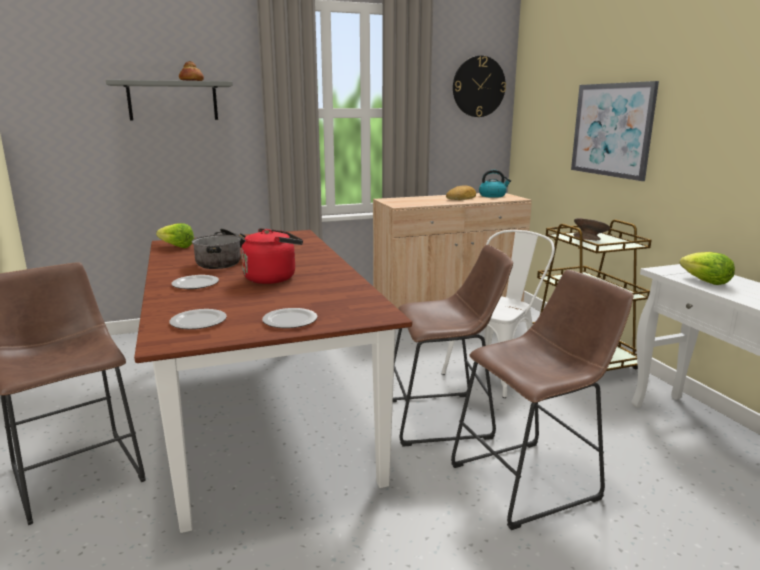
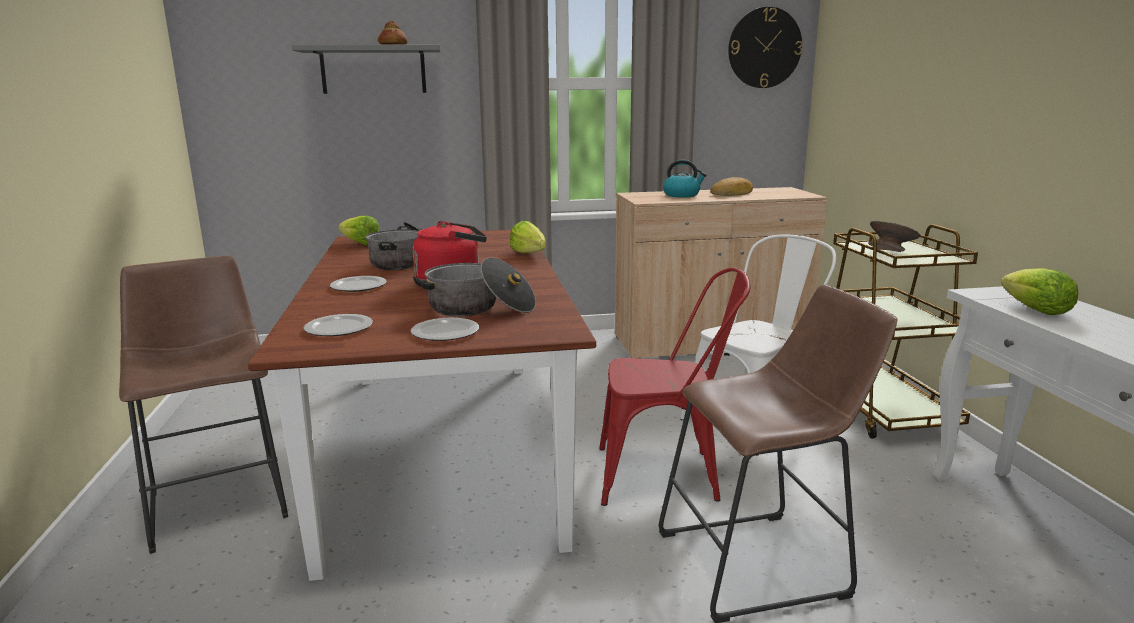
camera: 10 degrees right, 0 degrees up
brown stool [393,245,513,447] -> red chair [599,267,750,506]
kettle [479,170,511,198] -> kettle moved to [663,160,707,197]
picture [571,81,659,181] -> none
none -> cooking pot [413,257,536,316]
none -> lettuce [510,221,546,254]

